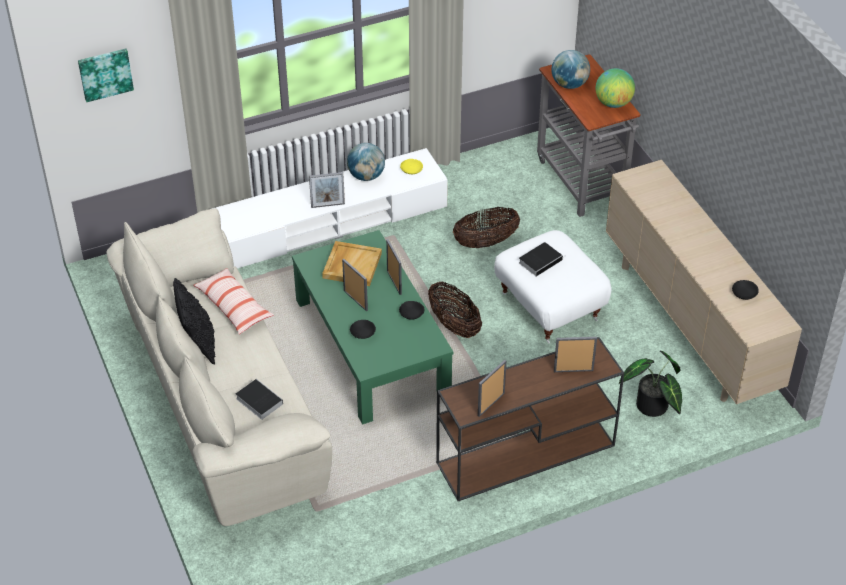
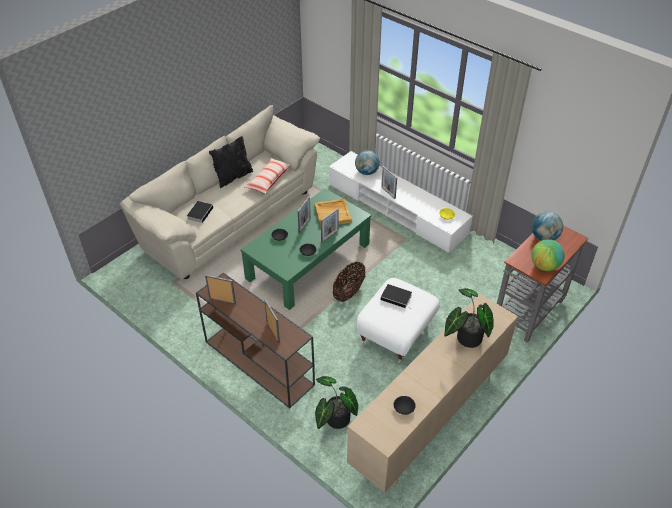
camera: 65 degrees right, 0 degrees up
picture [78,49,134,102] -> none
globe [347,143,385,181] -> globe moved to [355,150,380,175]
basket [453,207,520,248] -> none
none -> potted plant [444,288,494,348]

